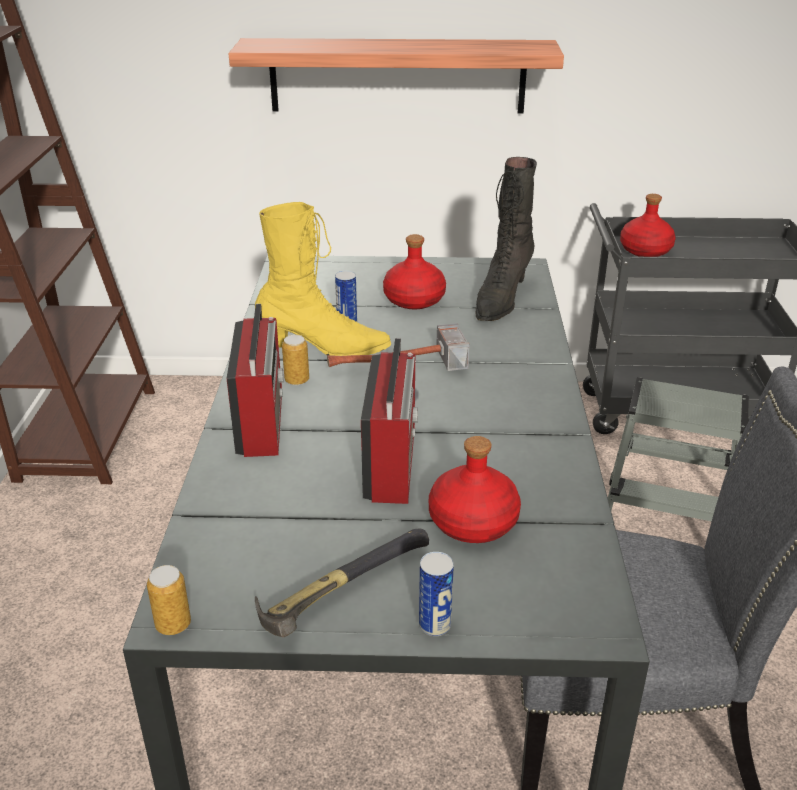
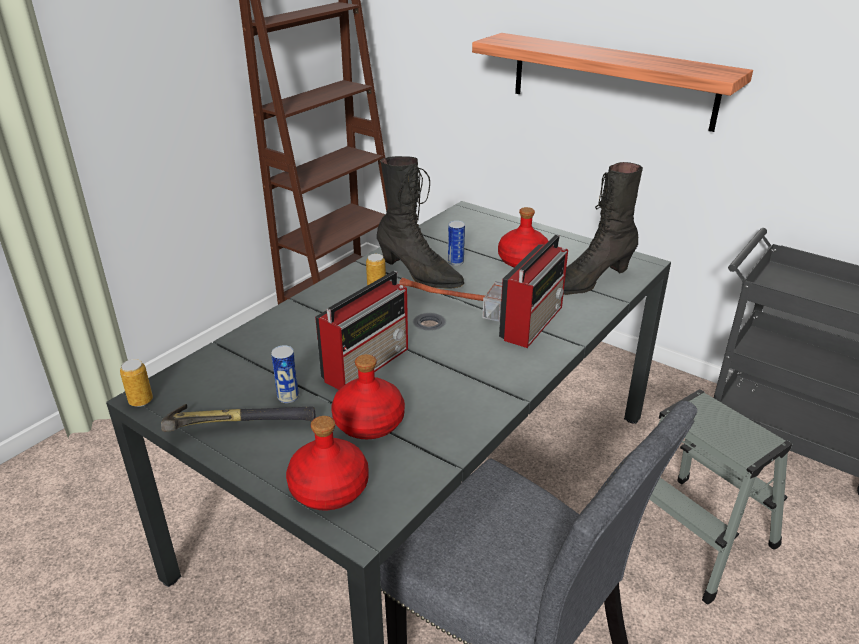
camera: 35 degrees right, 0 degrees up
radio [227,304,284,457] -> radio moved to [499,235,568,348]
yellow boot [255,202,391,356] -> black boot [377,156,464,289]
can [419,552,454,636] -> can moved to [271,345,299,403]
red bottle [620,194,676,257] -> red bottle moved to [286,416,369,510]

